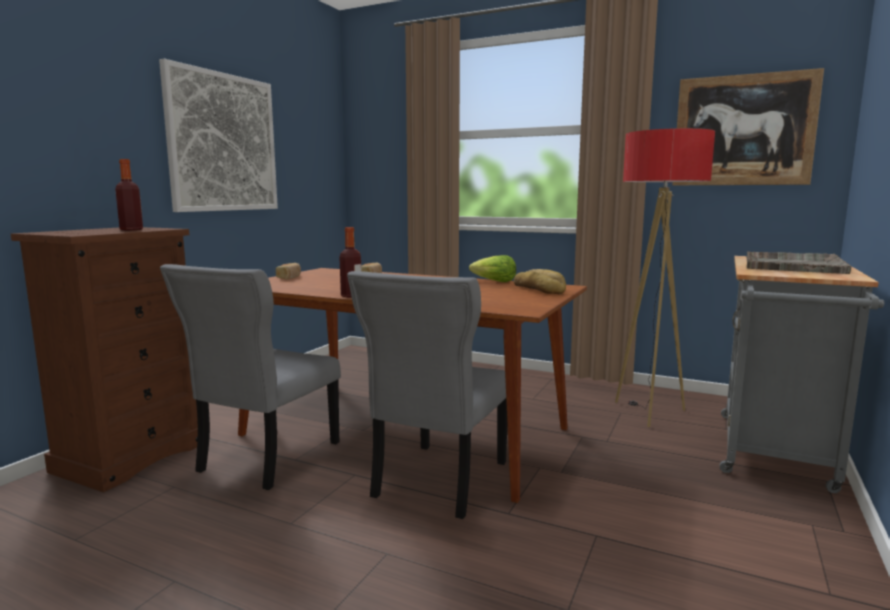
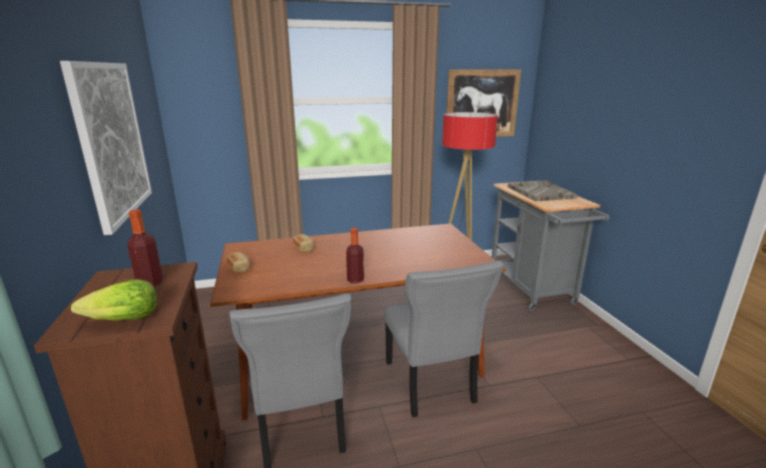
camera: 40 degrees left, 10 degrees up
lettuce [469,255,516,282] -> lettuce moved to [71,279,157,321]
bread [514,269,566,294] -> none

